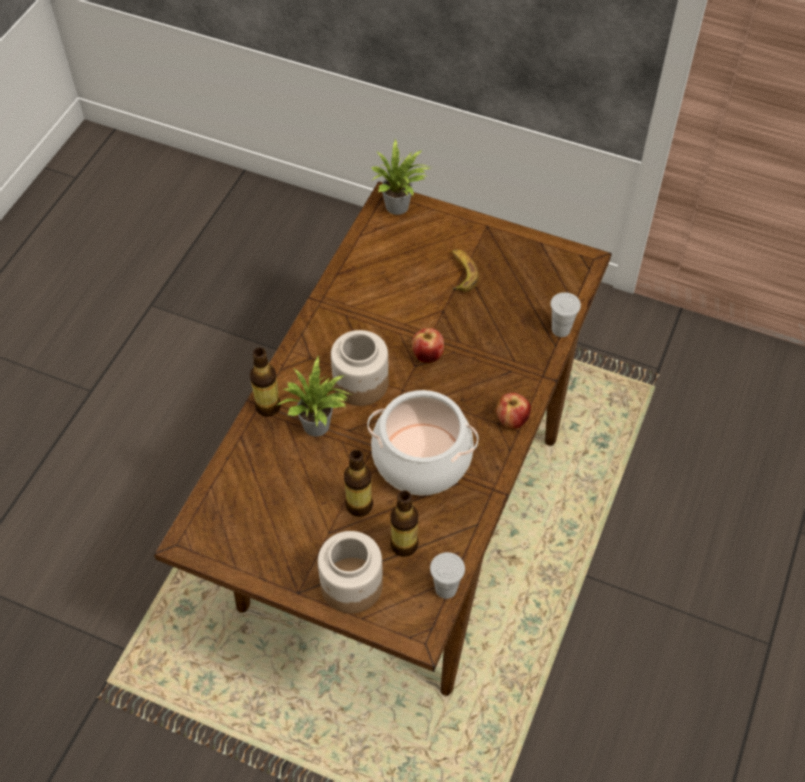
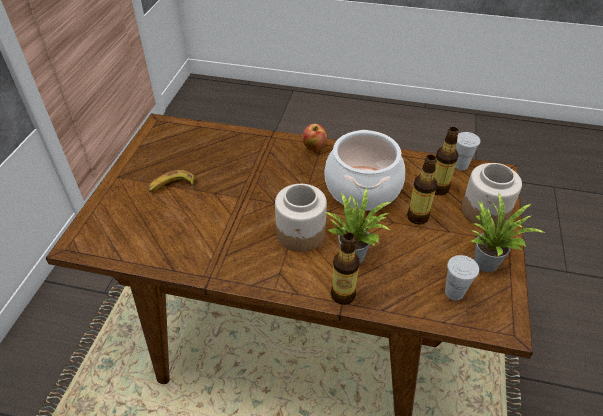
camera: 100 degrees left, 10 degrees down
potted plant [371,139,432,215] -> potted plant moved to [470,193,546,272]
apple [412,328,444,363] -> none
white cup [550,292,581,337] -> white cup moved to [445,255,479,300]

